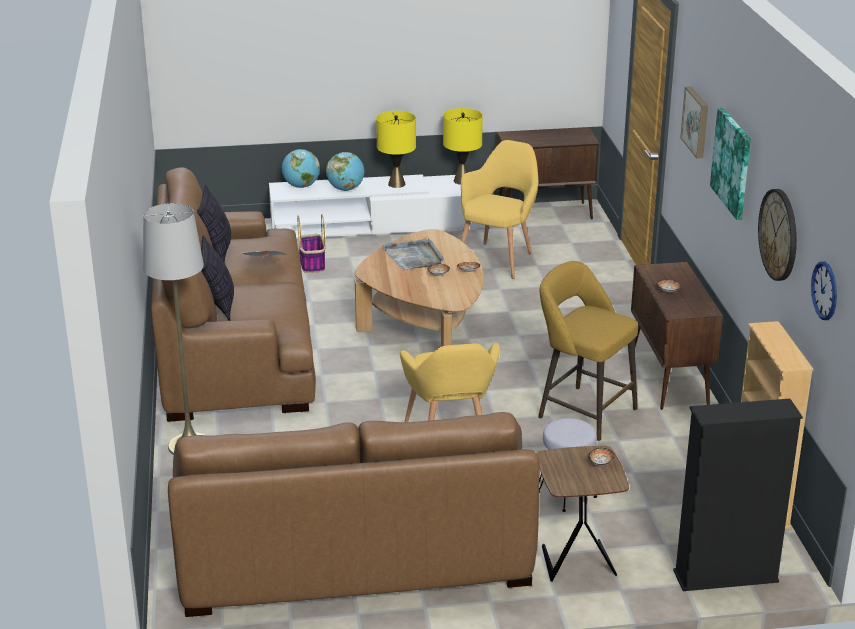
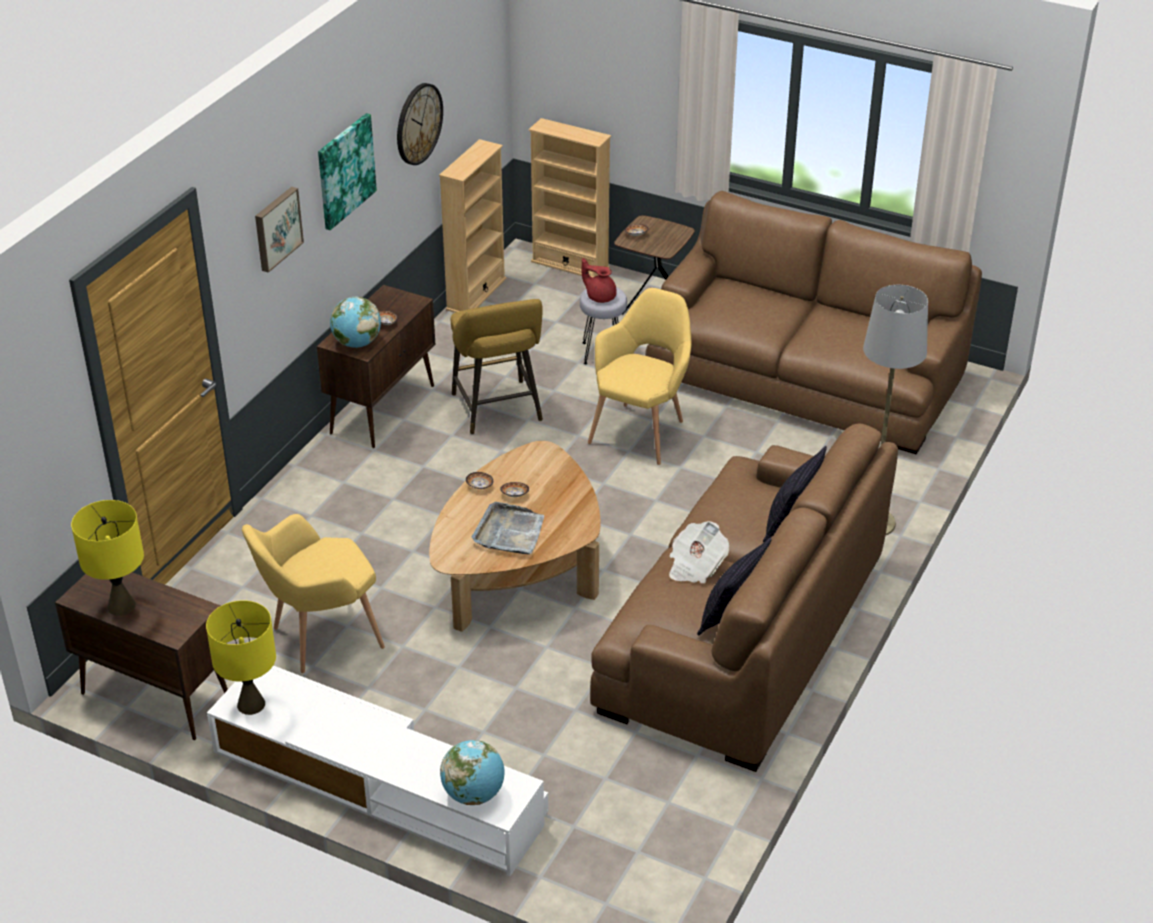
camera: 145 degrees left, 10 degrees up
basket [297,214,326,273] -> none
globe [326,152,364,191] -> globe moved to [330,297,381,348]
yellow table lamp [376,111,416,188] -> yellow table lamp moved to [71,500,144,616]
black bookcase [673,399,803,591] -> beige bookcase [529,118,611,277]
wall clock [811,262,837,320] -> none
none -> red teapot [581,258,617,303]

